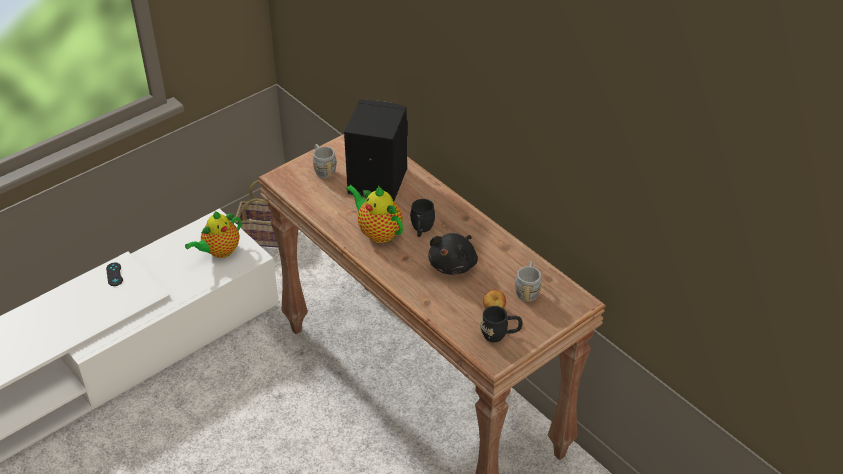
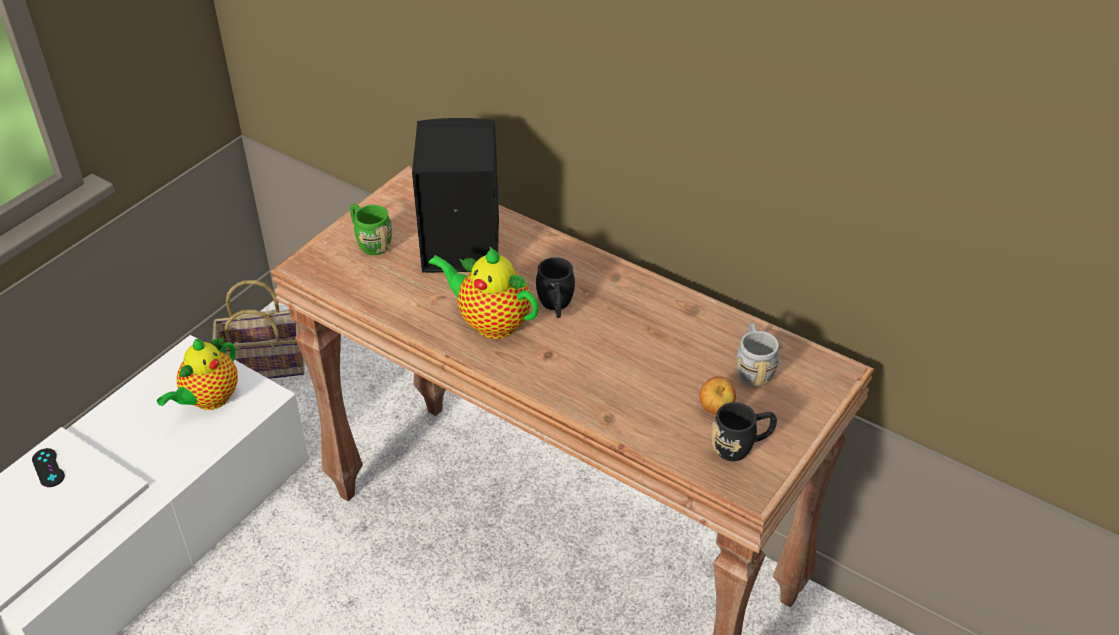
camera: 15 degrees left, 0 degrees up
grey mug [313,144,337,178] -> green mug [350,204,392,255]
black plush toy [428,233,478,275] -> none

